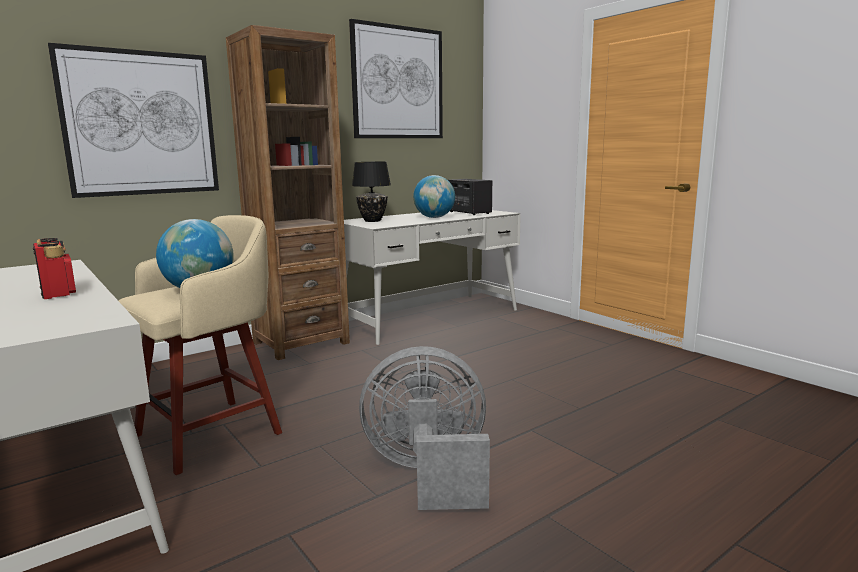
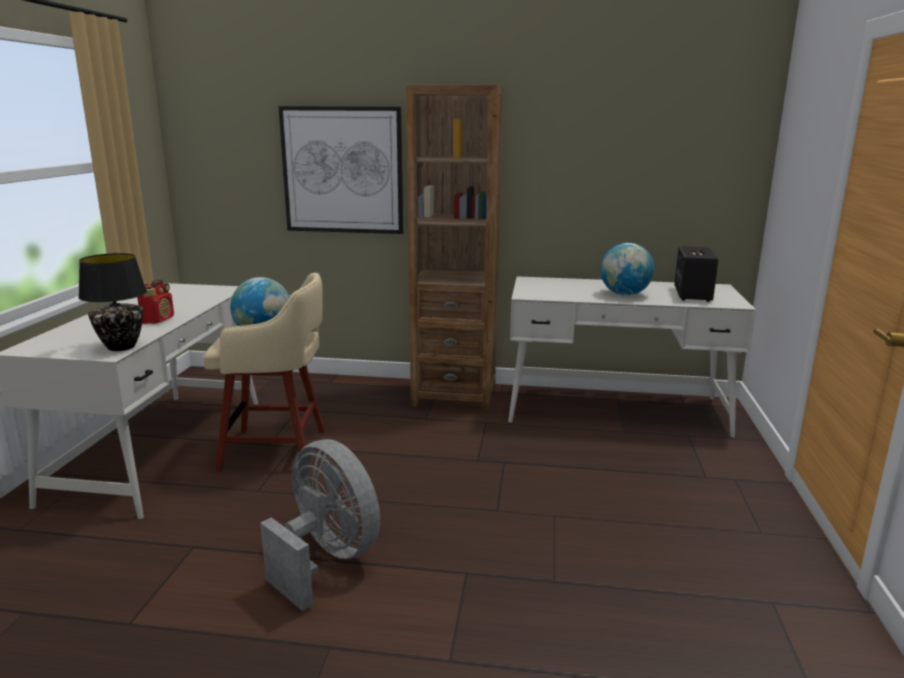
camera: 45 degrees right, 5 degrees up
picture [349,19,443,138] -> none
black table lamp [352,162,391,222] -> black table lamp moved to [78,253,147,351]

